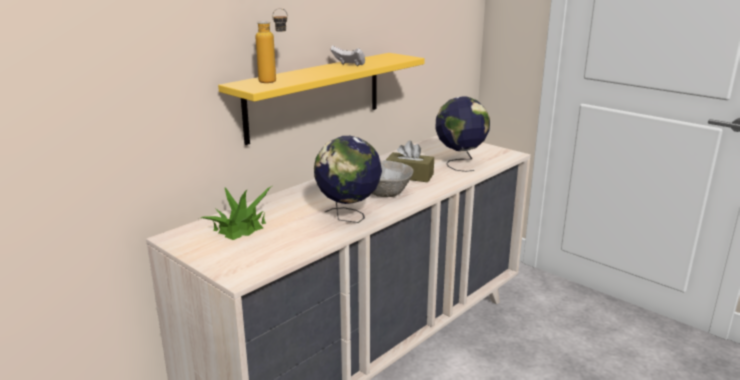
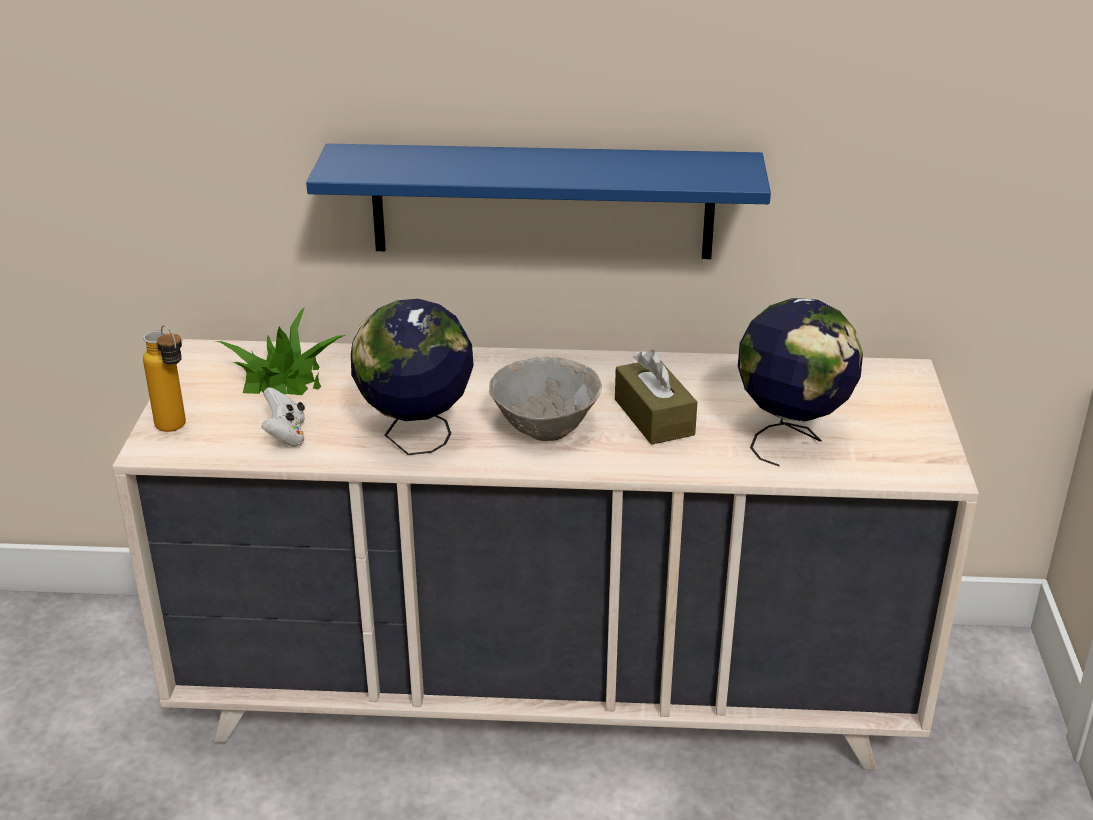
camera: 50 degrees right, 10 degrees up
yellow shelf [218,53,425,145] -> blue shelf [306,144,771,259]
bottle [256,8,288,83] -> bottle moved to [143,325,186,432]
white game controller [331,45,365,66] -> white game controller moved to [261,387,305,447]

